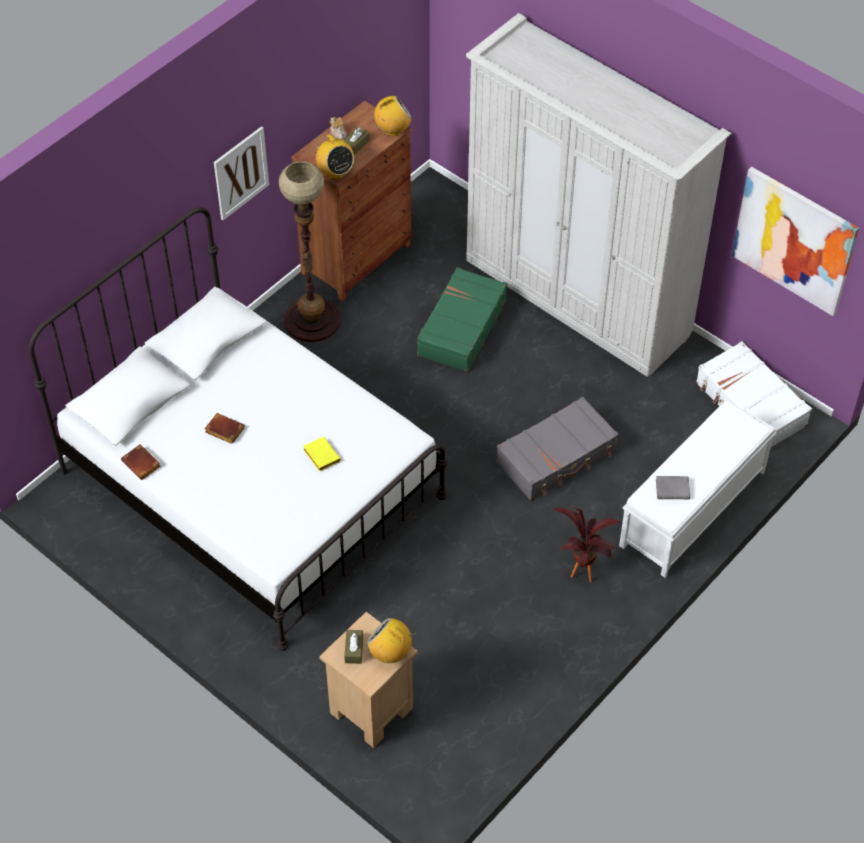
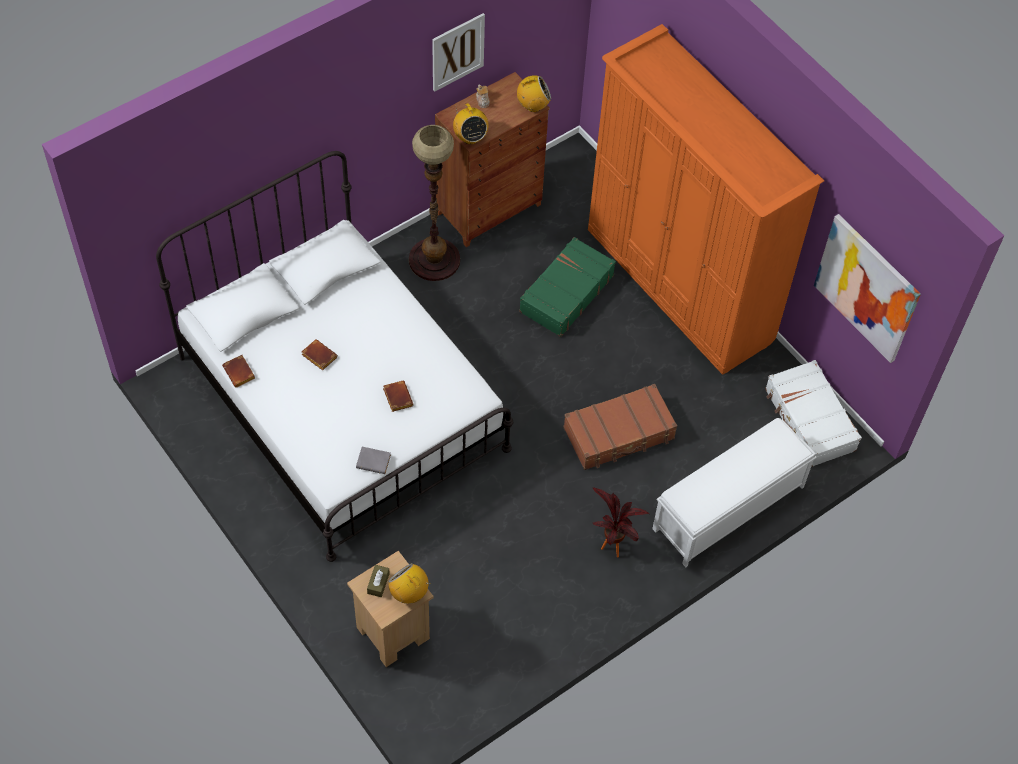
camera: 10 degrees right, 5 degrees up
picture [214,126,269,220] -> picture moved to [432,13,485,92]
yellow book [303,437,341,471] -> brown book [383,381,414,412]
brown tissue box [344,127,370,155] -> none
white wardrobe [466,13,731,377] -> orange wardrobe [588,24,824,375]
grey suitcase [496,397,619,501] -> brown suitcase [563,384,677,470]
grey book [656,476,690,500] -> grey book moved to [356,447,391,474]

